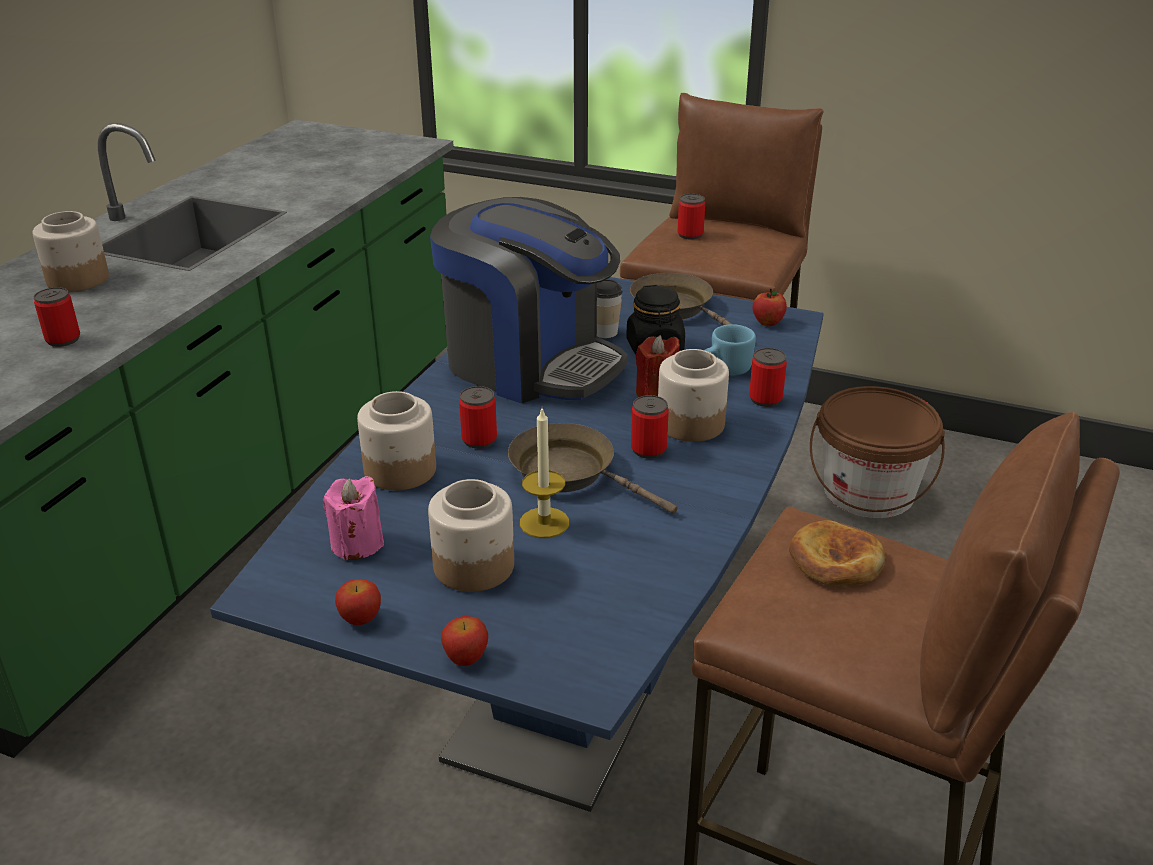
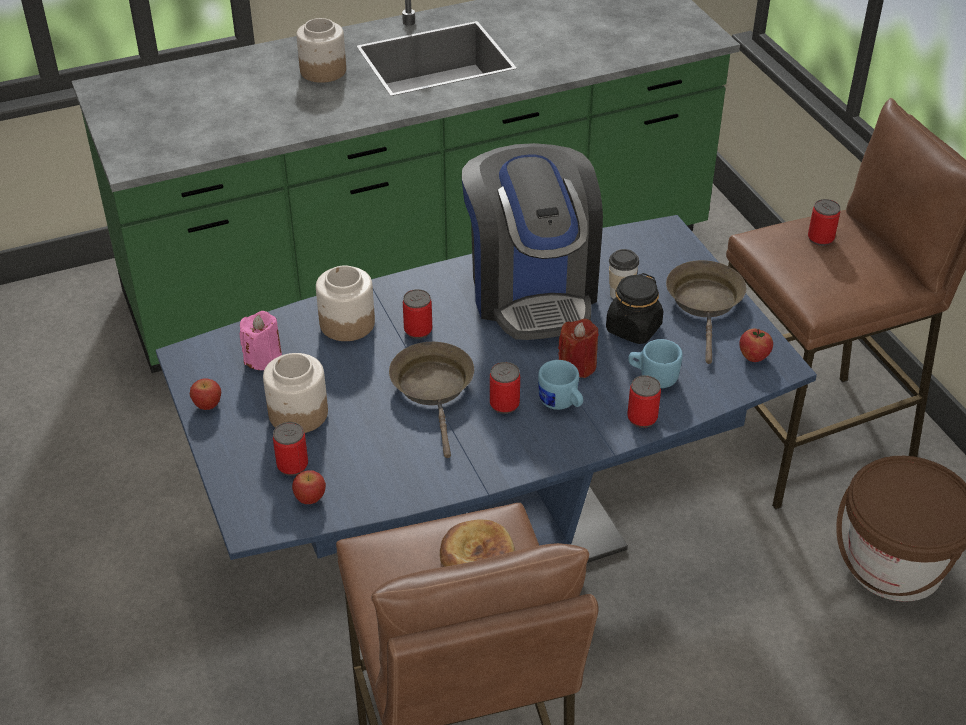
camera: 45 degrees right, 10 degrees up
can [34,287,80,347] -> can moved to [273,422,308,476]
apple [441,616,488,666] -> apple moved to [292,470,326,504]
candle [520,409,569,538] -> none
jar [658,349,729,442] -> blue mug [538,360,583,410]

